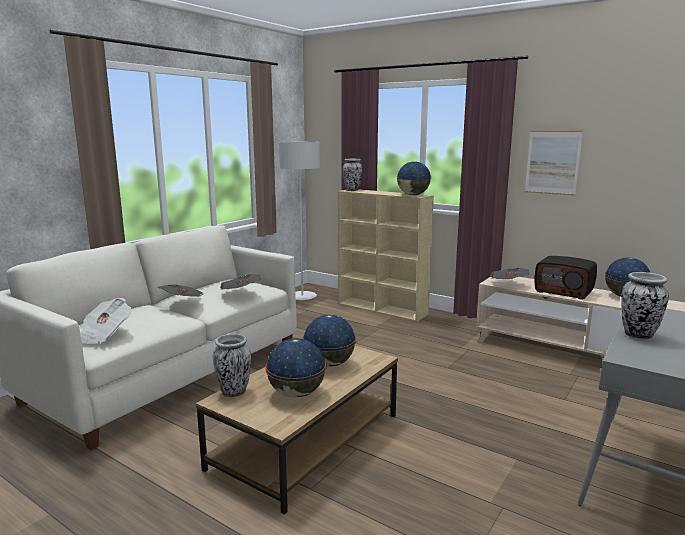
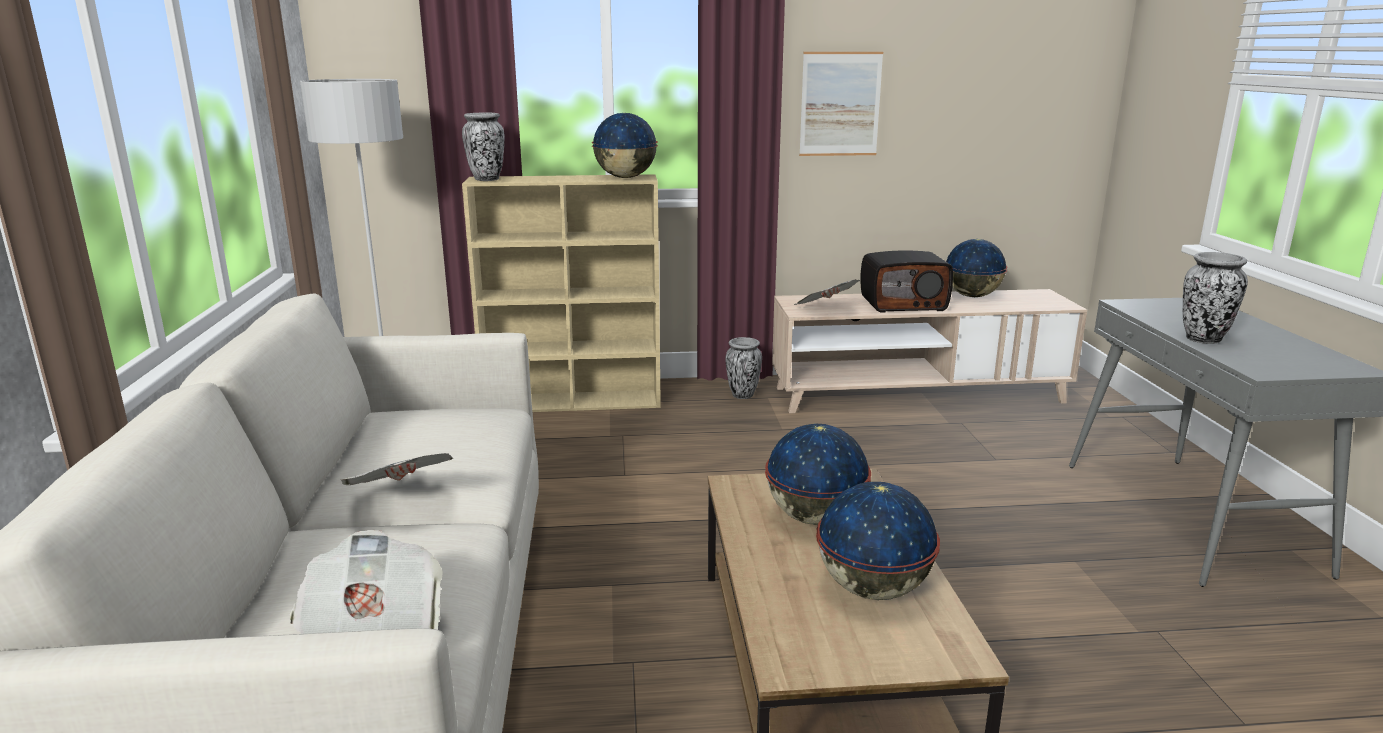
camera: 40 degrees left, 5 degrees up
vase [213,334,251,397] -> vase moved to [725,337,762,399]
newspaper [220,274,261,290] -> none

